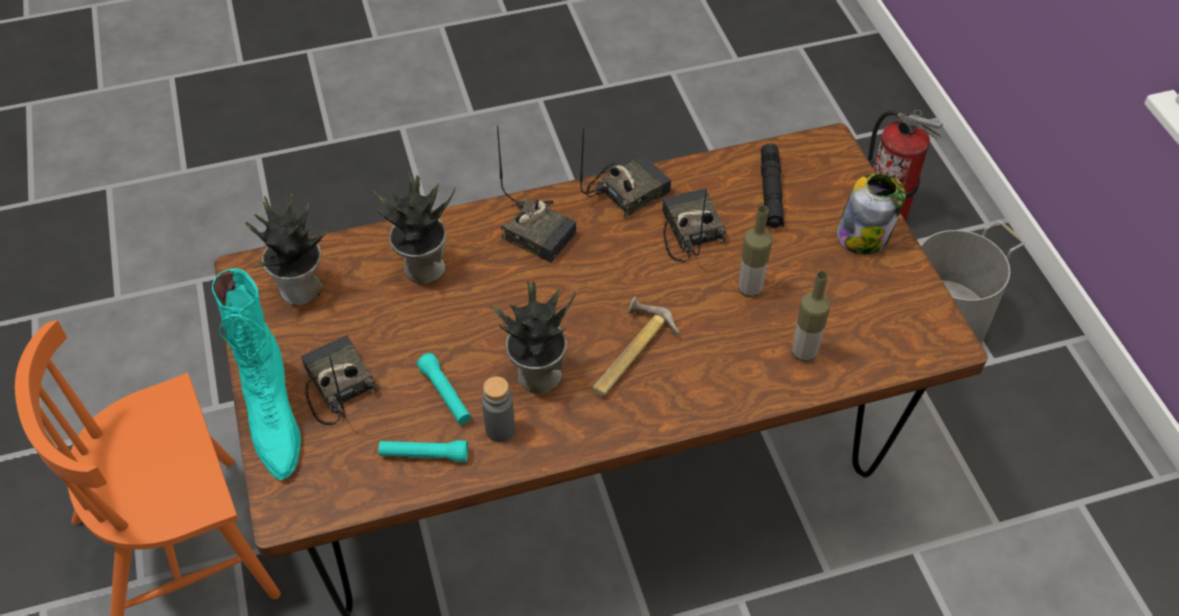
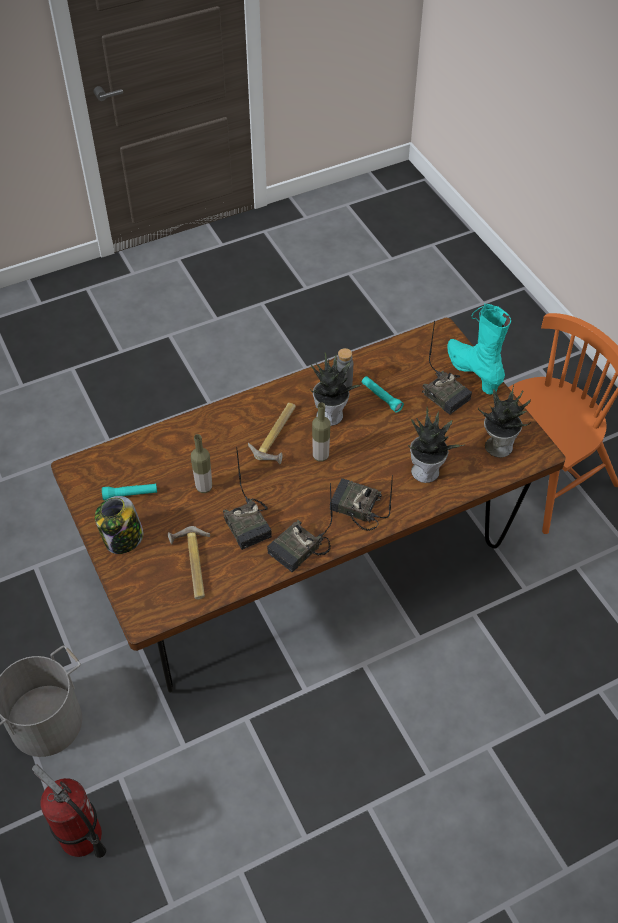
camera: 170 degrees right, 0 degrees up
turquoise flashlight [379,440,468,462] -> turquoise flashlight moved to [102,484,157,500]
black flashlight [761,144,784,228] -> hammer [168,526,210,599]
bottle [792,271,830,362] -> bottle moved to [312,402,330,462]

